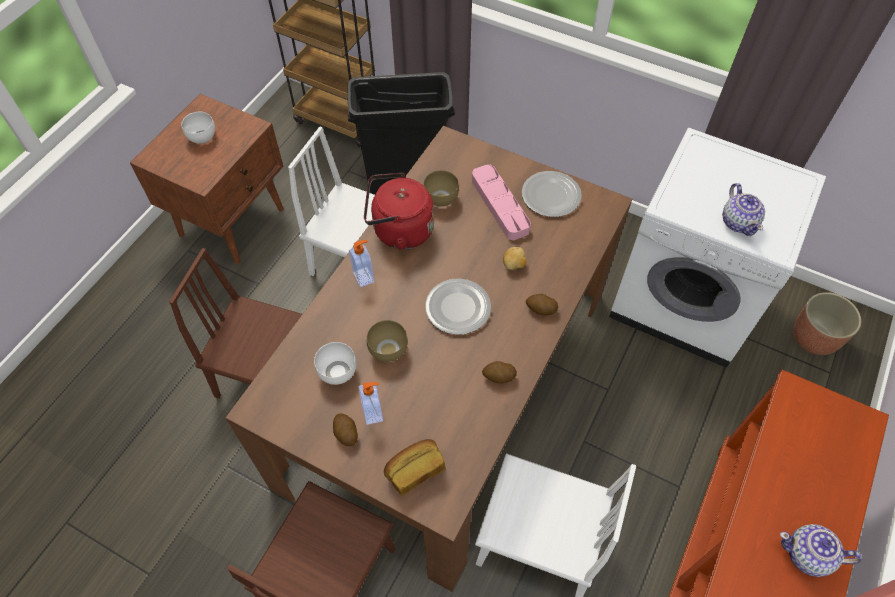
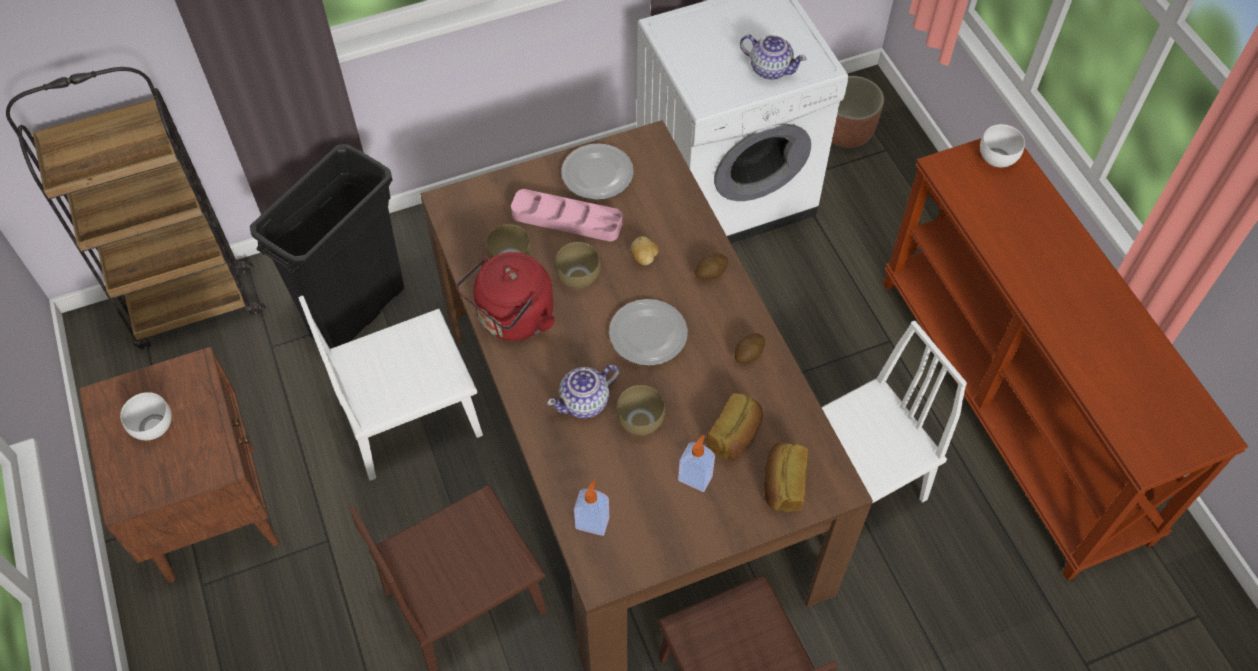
camera: 50 degrees left, 0 degrees up
white bowl [314,342,357,385] -> white bowl moved to [980,124,1025,167]
potato [333,413,358,446] -> none
soap dispenser [349,240,374,287] -> soap dispenser moved to [574,480,609,536]
teapot [780,524,862,577] -> teapot moved to [547,364,619,419]
none -> brown bowl [555,242,601,288]
none -> bread [707,393,763,461]

